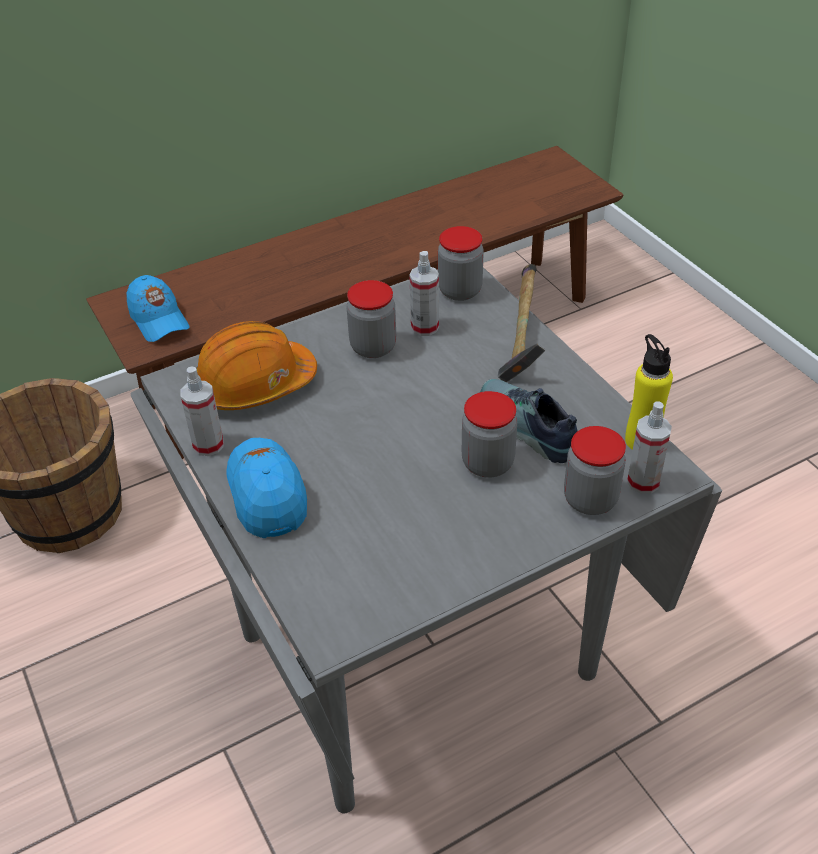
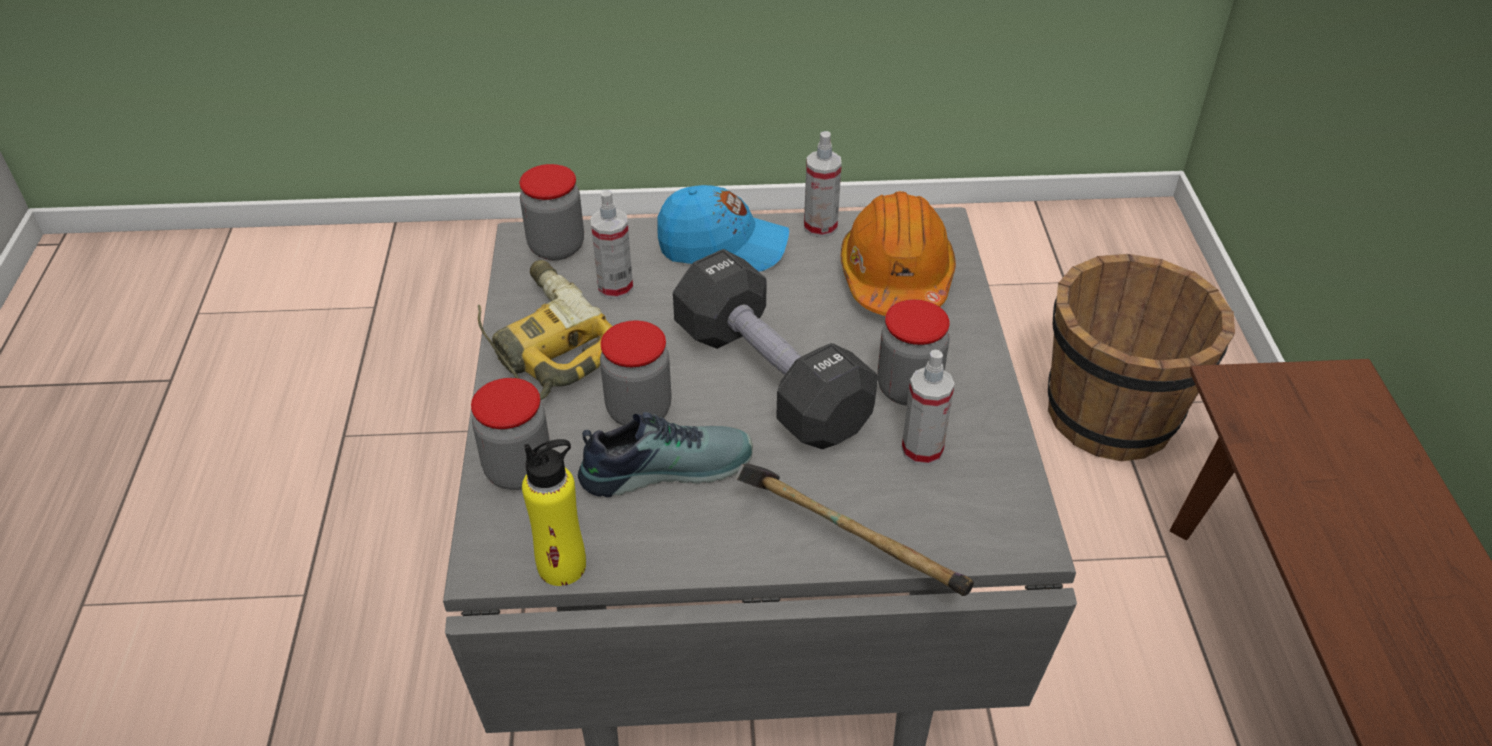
camera: 115 degrees right, 0 degrees up
blue cap [126,275,190,342] -> none
jar [438,226,484,301] -> jar moved to [519,164,584,260]
spray bottle [627,401,672,494] -> spray bottle moved to [590,190,633,299]
none -> power drill [478,260,612,400]
none -> black dumbbell [673,249,878,449]

